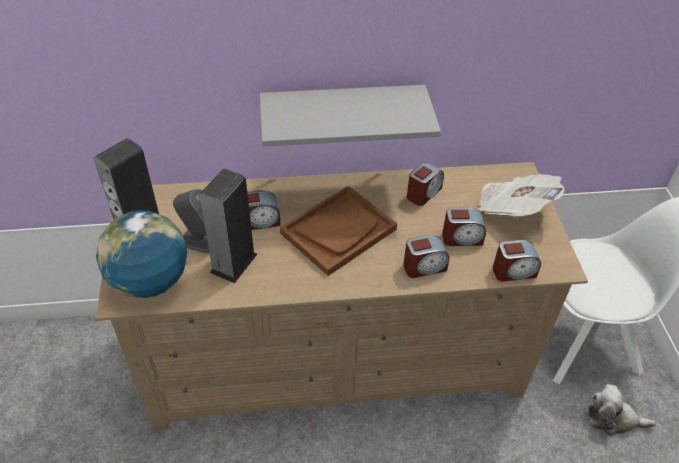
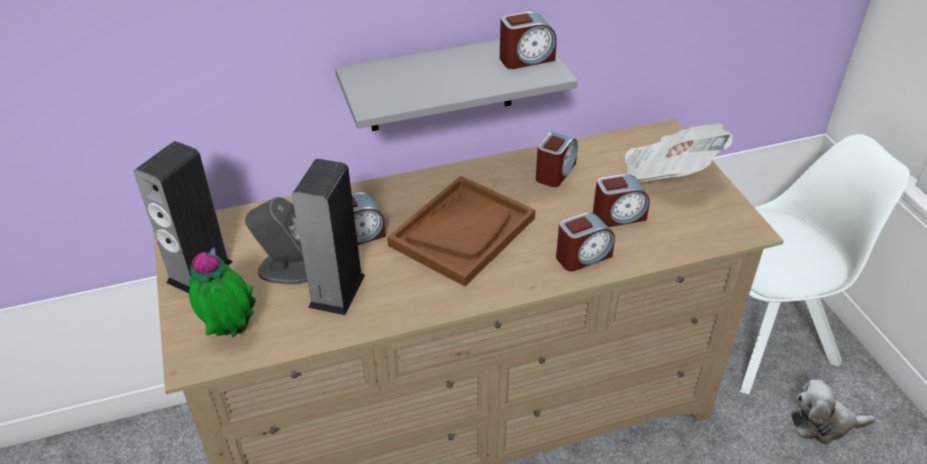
camera: 10 degrees left, 5 degrees down
globe [96,210,187,298] -> potted plant [189,247,256,337]
alarm clock [493,240,541,281] -> alarm clock moved to [500,12,557,69]

